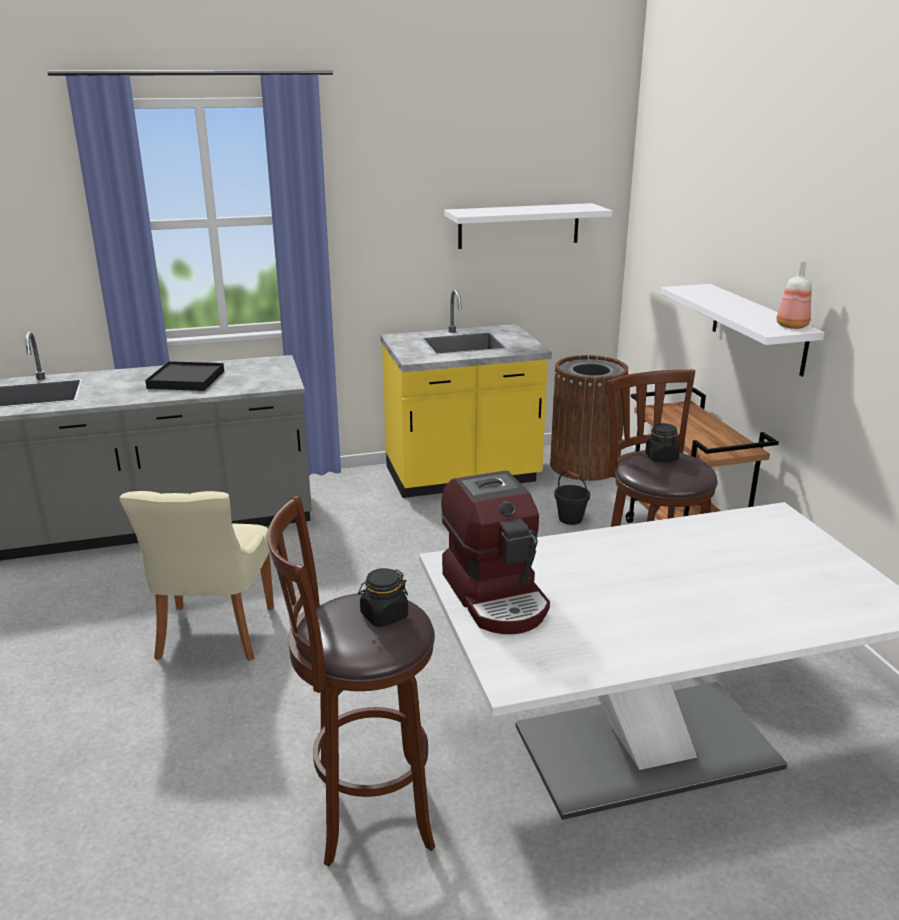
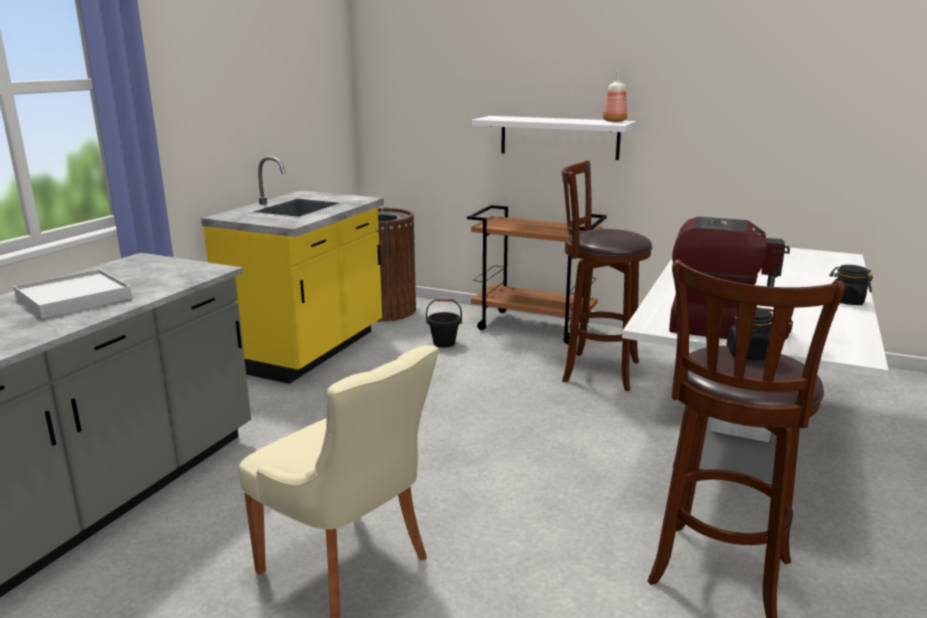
camera: 50 degrees left, 5 degrees down
black tray [145,361,224,391] -> white tray [13,269,132,318]
white shelf [444,203,612,249] -> none
black jar [645,423,680,462] -> black jar moved to [829,265,873,305]

